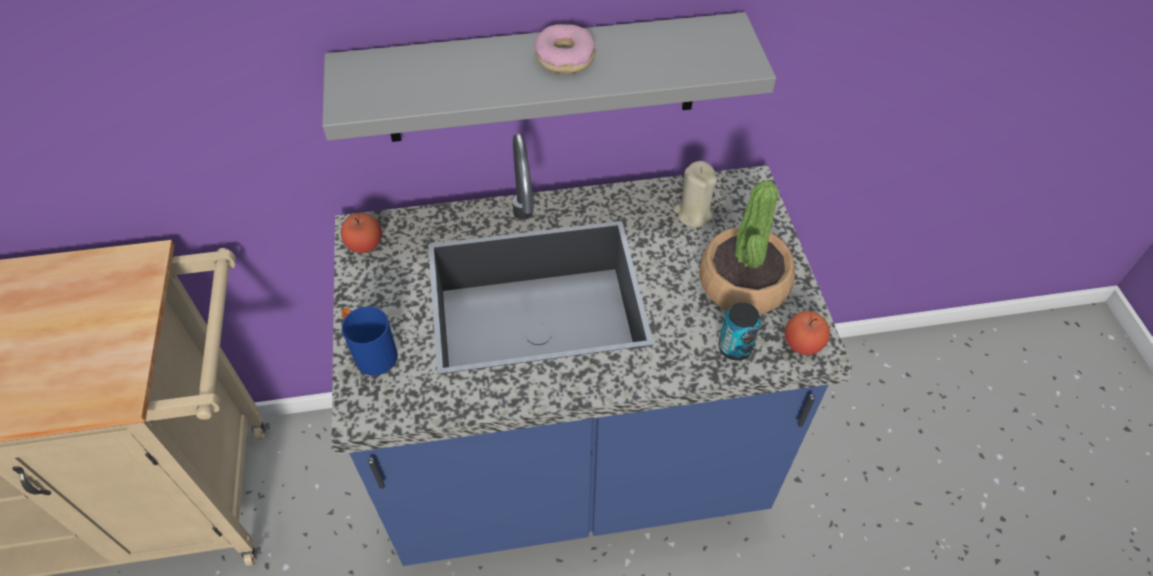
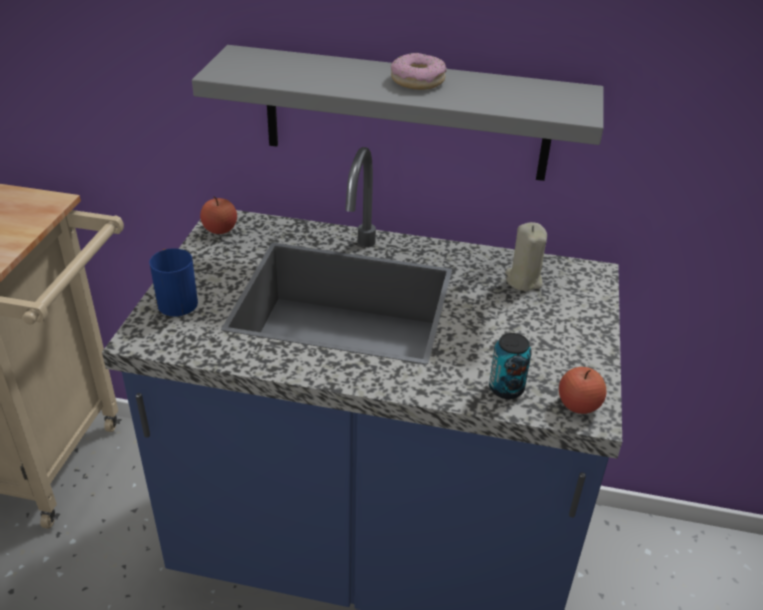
camera: 20 degrees right, 15 degrees down
potted plant [699,180,795,314] -> none

